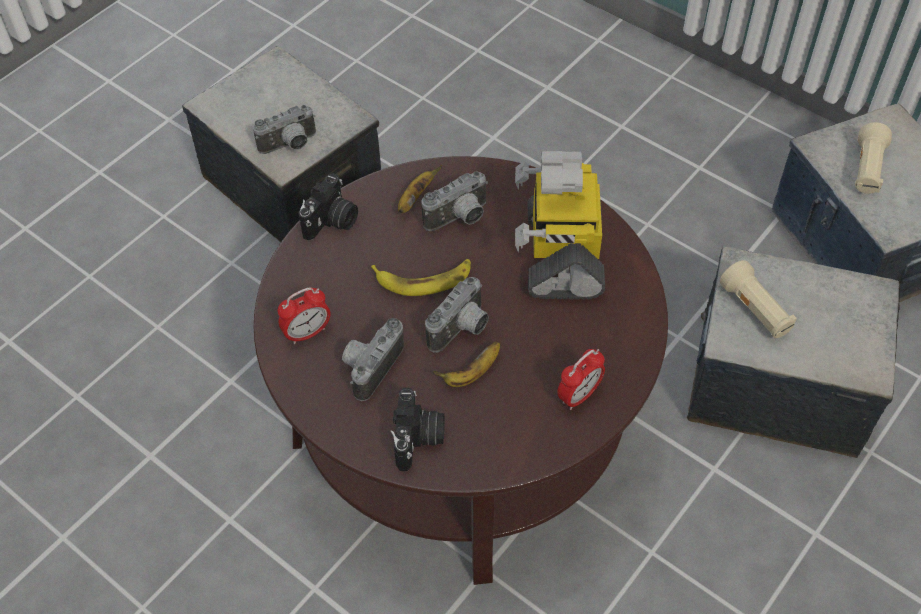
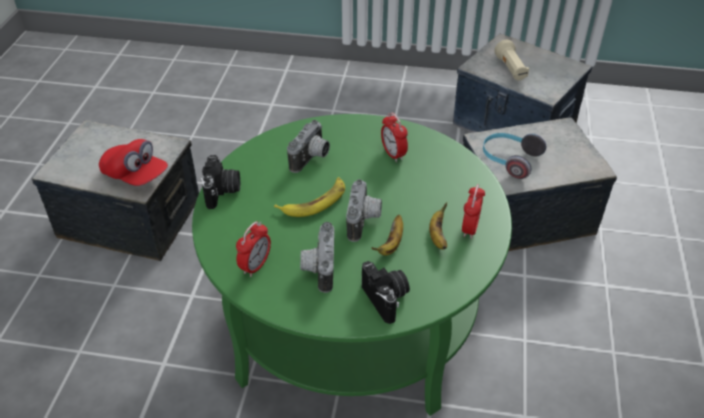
camera: 30 degrees left, 10 degrees down
camera [253,105,316,154] -> red cap [99,139,168,186]
brown coffee table [254,156,668,585] -> green coffee table [192,114,512,416]
banana [398,165,442,213] -> banana moved to [429,202,447,250]
toy robot [515,151,605,300] -> alarm clock [381,113,408,162]
beige flashlight [720,260,797,338] -> headphones [483,133,546,179]

